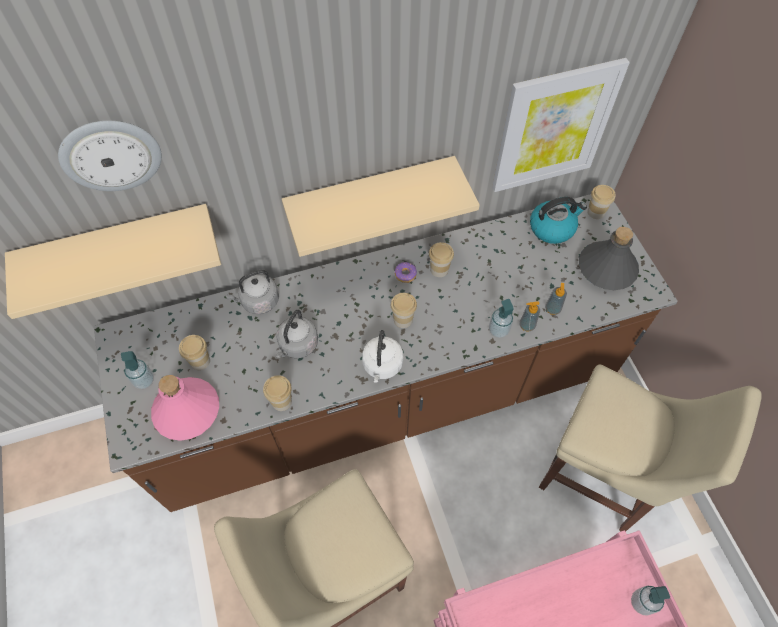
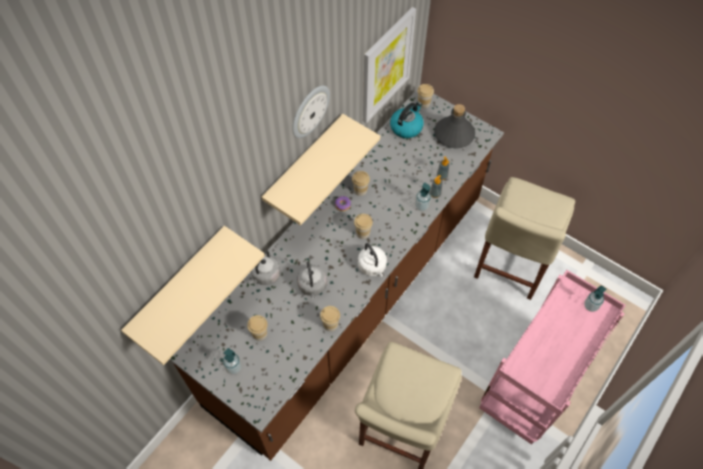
camera: 35 degrees left, 0 degrees up
wall clock [58,121,162,191] -> wall clock moved to [292,85,330,138]
pink bottle [151,375,219,441] -> none
beige chair [539,365,762,531] -> beige chair turned 120 degrees clockwise [474,177,575,300]

